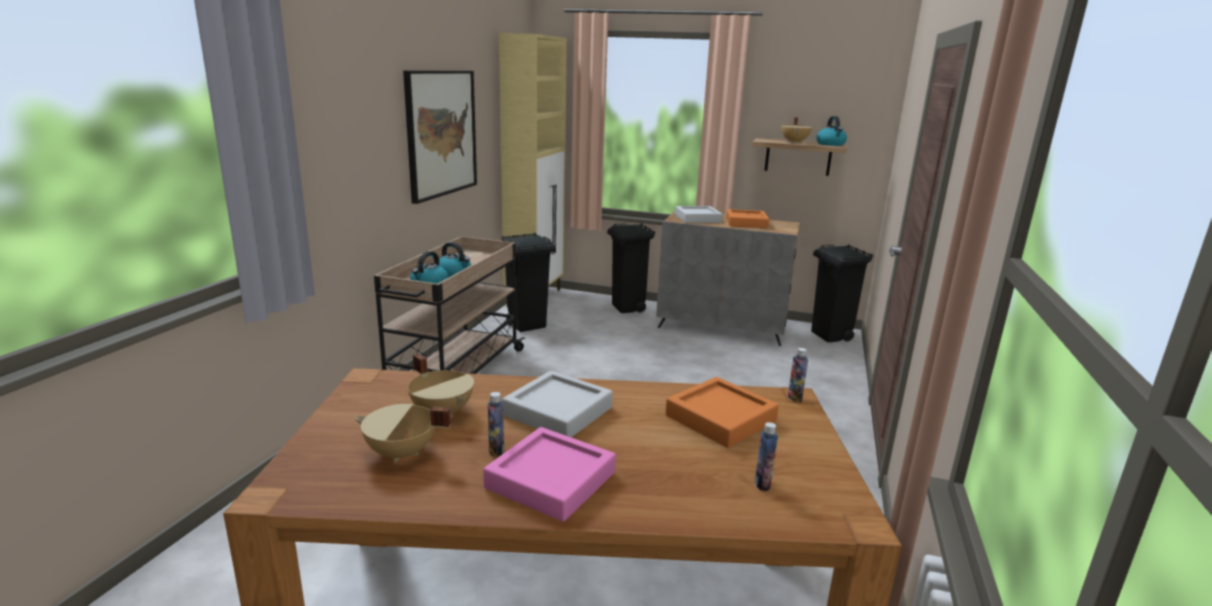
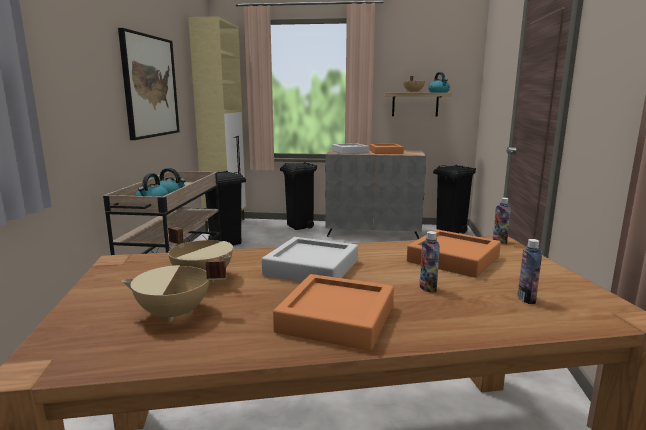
camera: 10 degrees left, 5 degrees down
pink tray [483,427,616,522] -> orange tray [273,274,394,351]
bottle [488,392,504,457] -> bottle moved to [419,231,440,293]

